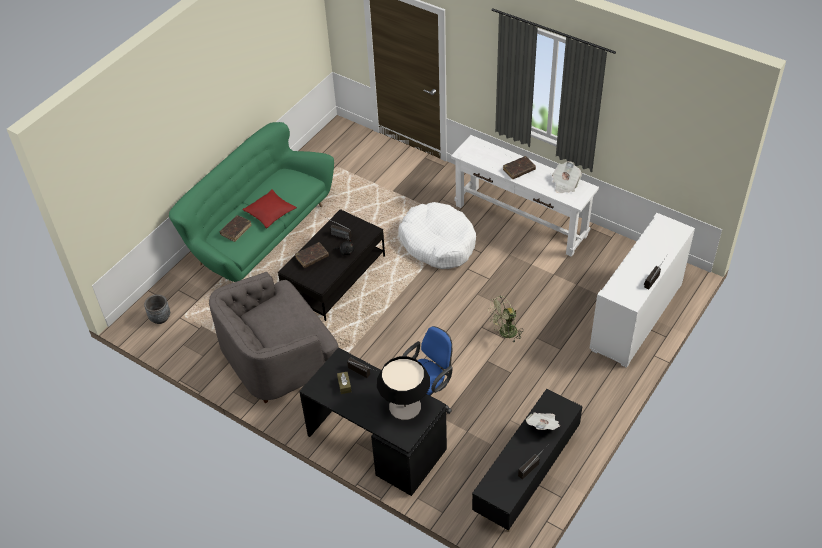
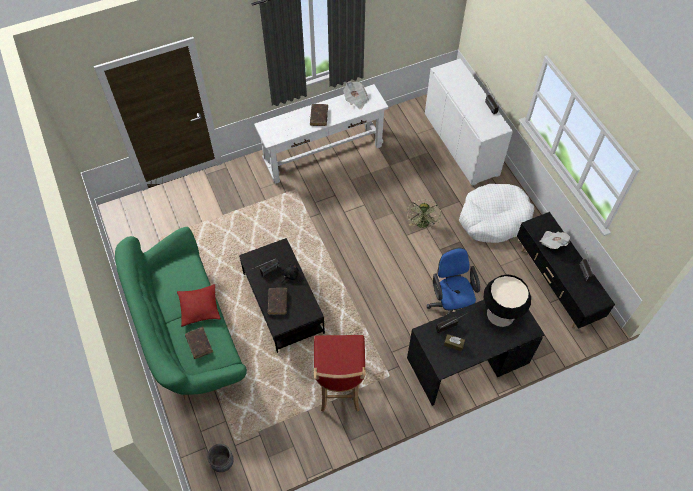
camera: 60 degrees left, 10 degrees up
grey armchair [209,272,338,403] -> red stool [314,335,366,412]
white dog bed [398,202,476,269] -> white dog bed moved to [459,184,535,243]

